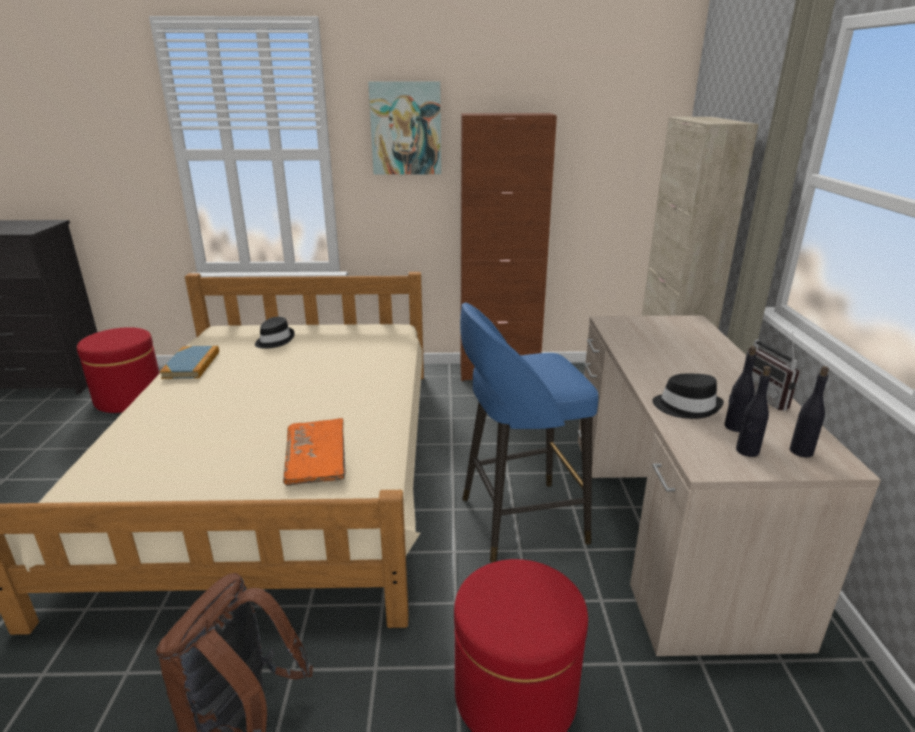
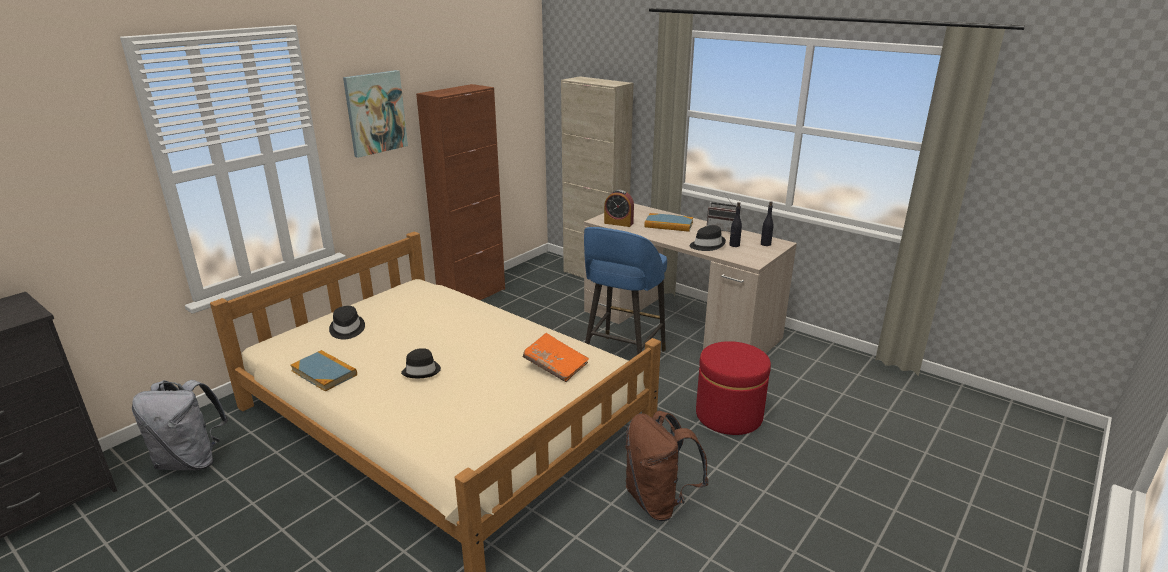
camera: 50 degrees left, 0 degrees up
red ottoman [77,327,160,413] -> grey backpack [132,380,229,470]
black bottle [736,366,771,457] -> none
none -> black hat [401,348,441,378]
none -> alarm clock [604,190,634,227]
none -> book [644,213,693,232]

